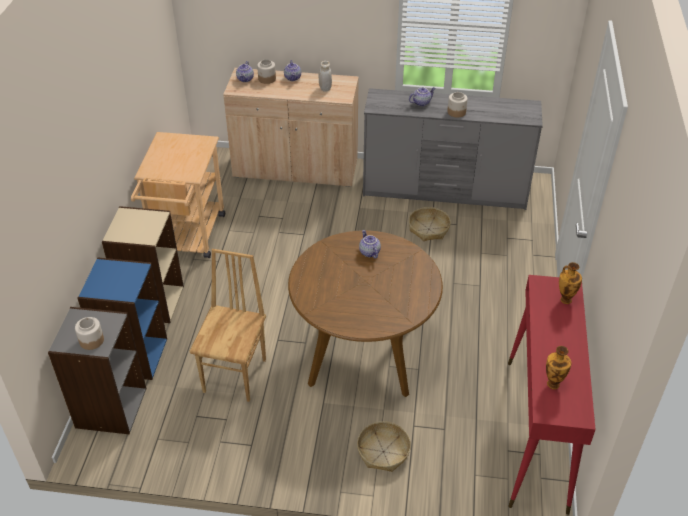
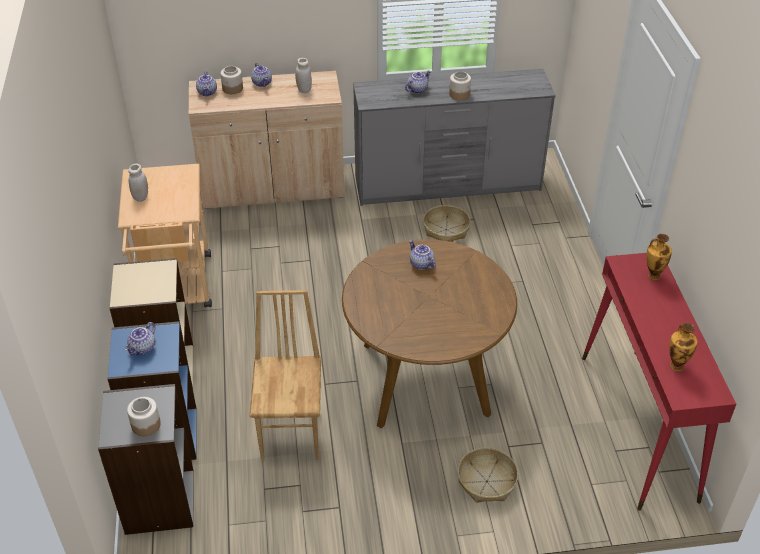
camera: 15 degrees left, 0 degrees up
none -> teapot [125,322,155,355]
none -> white jar [128,164,148,202]

